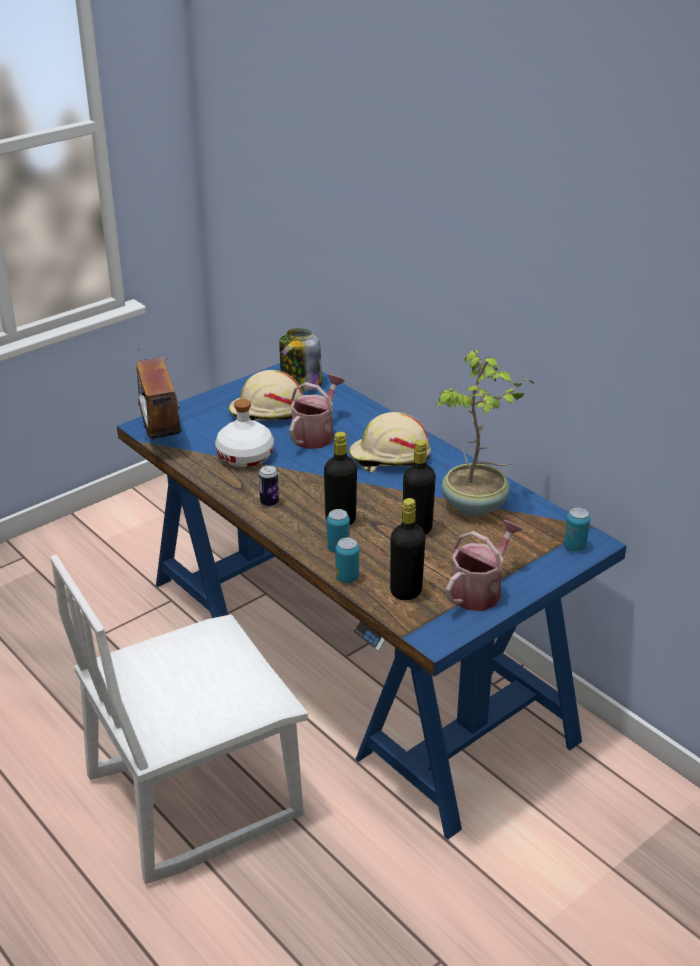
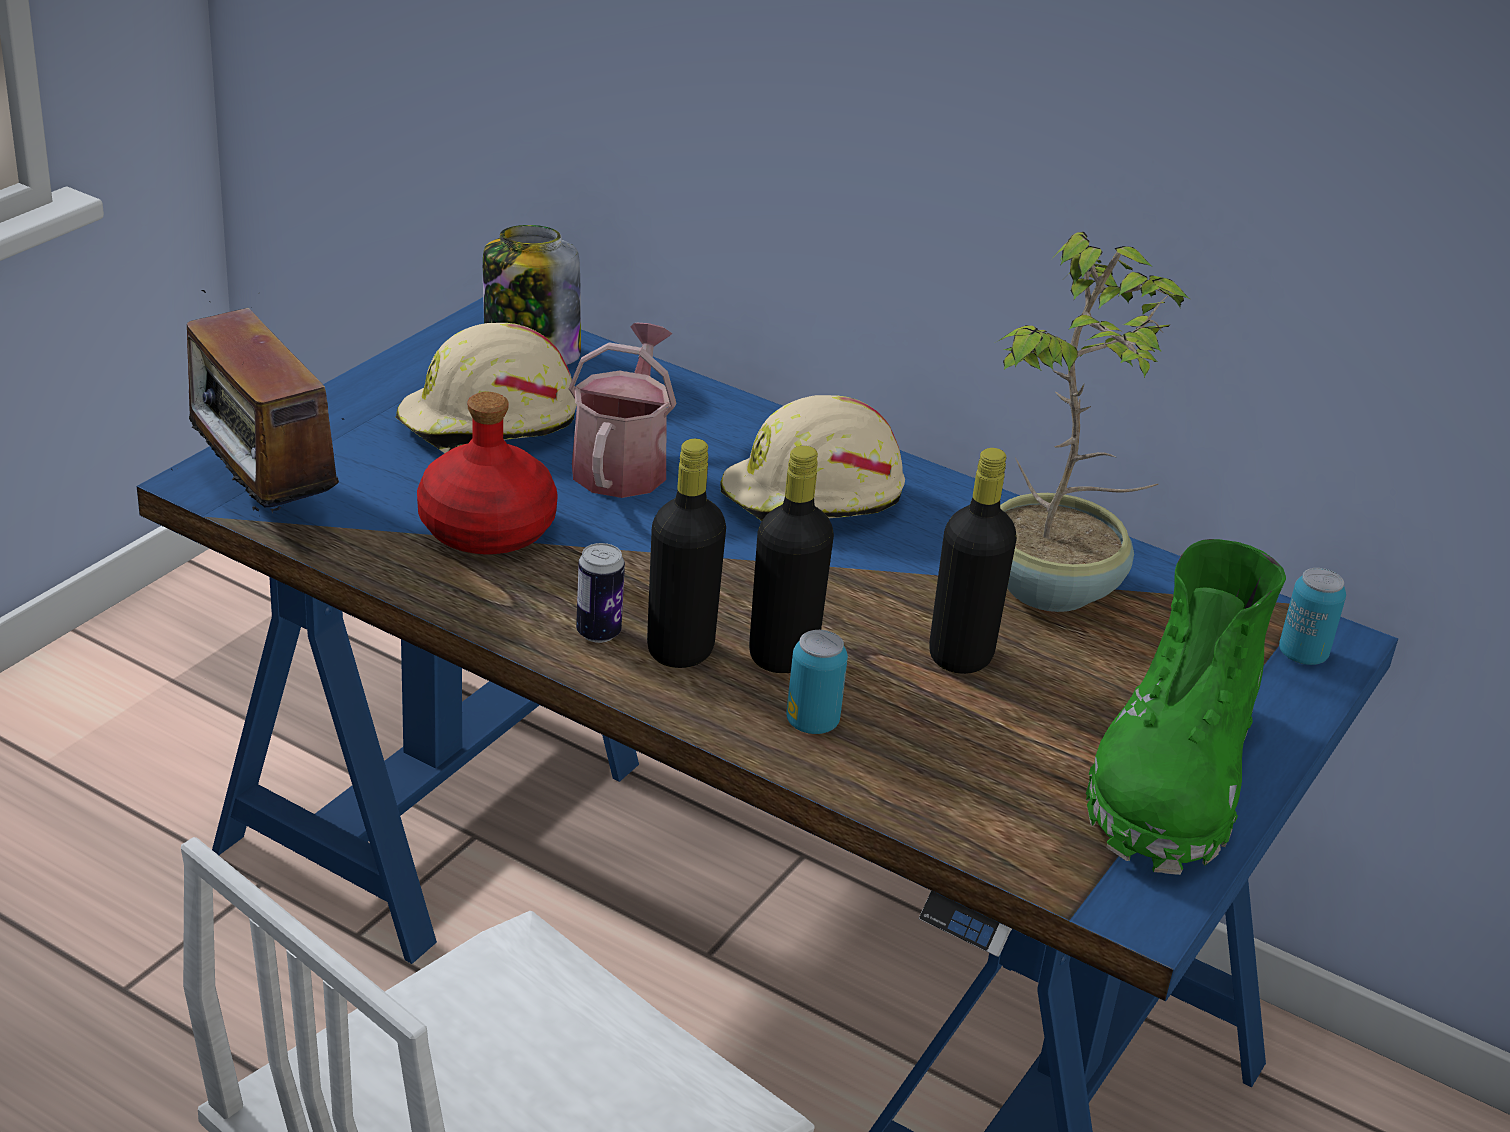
camera: 20 degrees left, 0 degrees up
white bottle [215,399,274,467] -> red bottle [417,392,558,555]
can [335,538,359,583] -> none
black bottle [390,498,425,600] -> black bottle moved to [647,439,726,668]
watering can [446,520,523,611] -> green boot [1086,539,1286,875]

